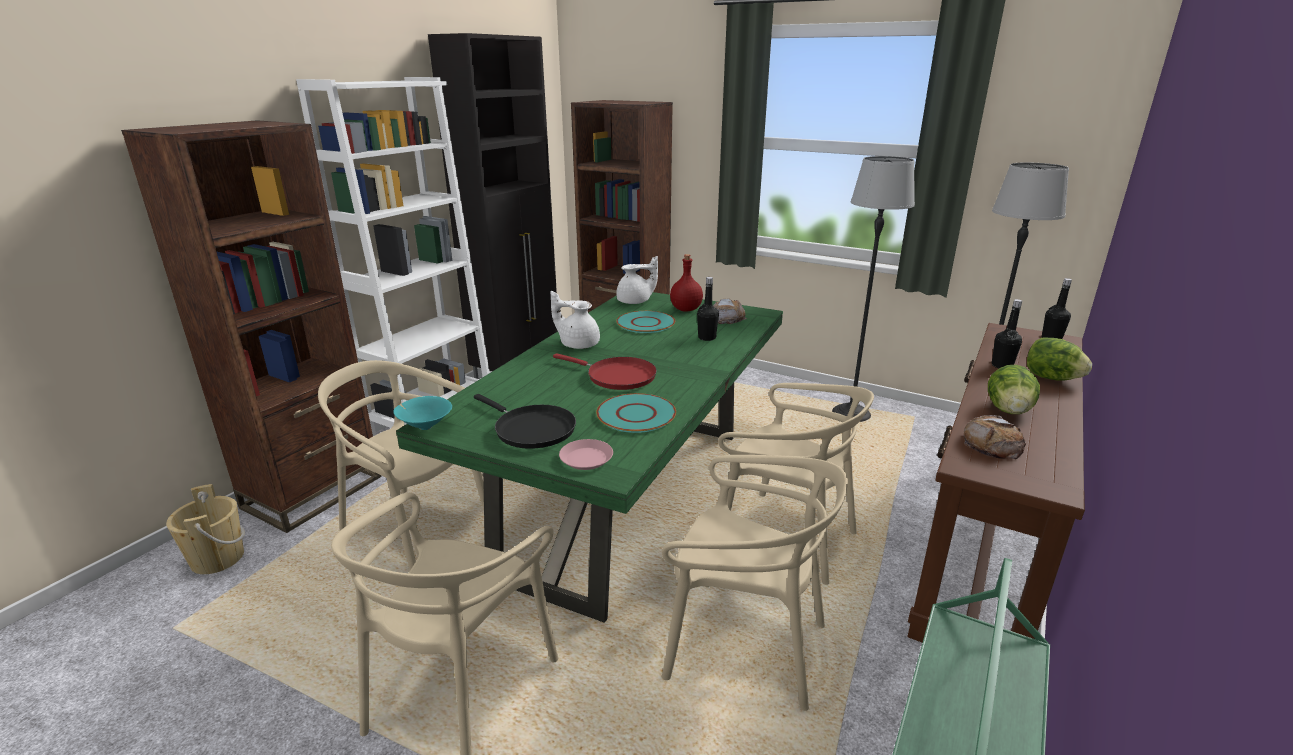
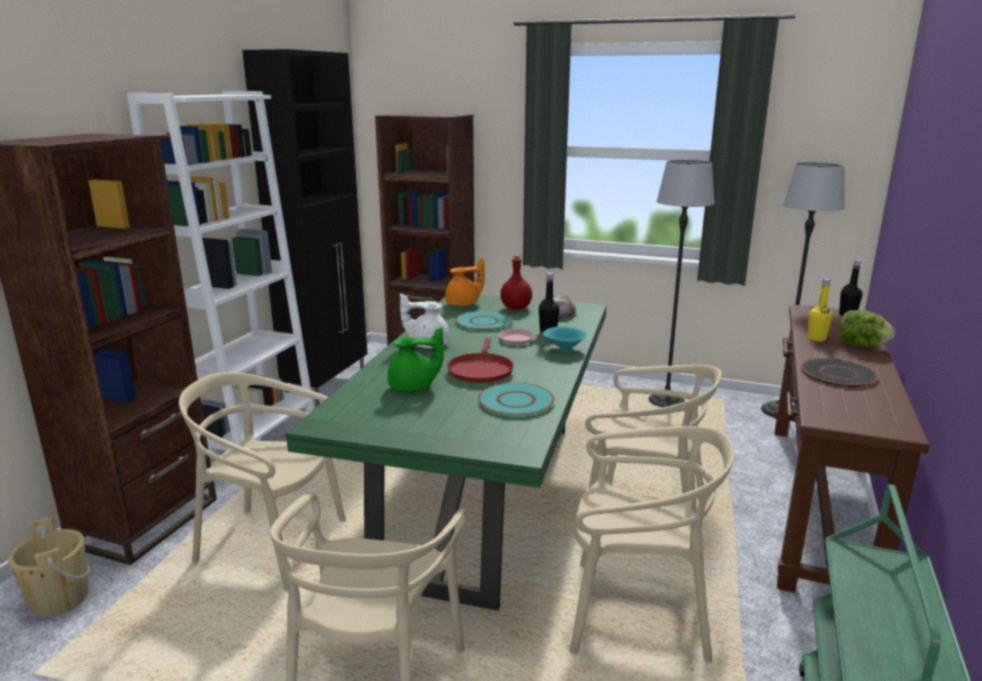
camera: 10 degrees left, 5 degrees down
turquoise bowl [394,396,452,430] -> turquoise bowl moved to [542,326,587,350]
black frying pan [474,394,576,449] -> none
red frying pan [553,353,657,390] -> red frying pan turned 75 degrees clockwise [447,338,514,383]
pink plate [559,439,613,470] -> pink plate moved to [498,329,535,345]
white teapot [616,256,658,304] -> orange teapot [445,258,485,306]
bread [964,415,1026,459] -> none
lettuce [988,365,1040,414] -> black plate [801,358,878,387]
black bottle [992,299,1022,368] -> yellow bottle [808,278,833,341]
none -> green teapot [387,327,444,391]

